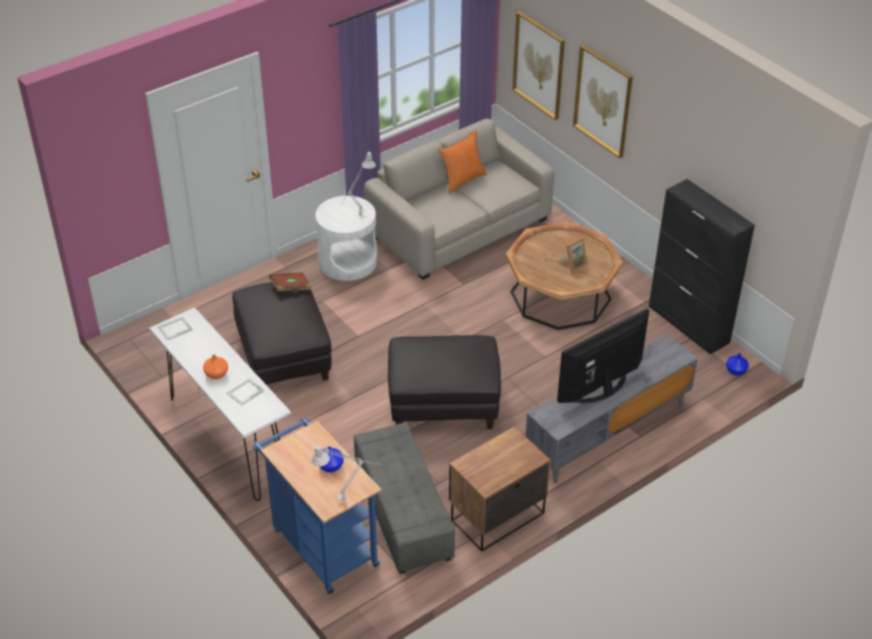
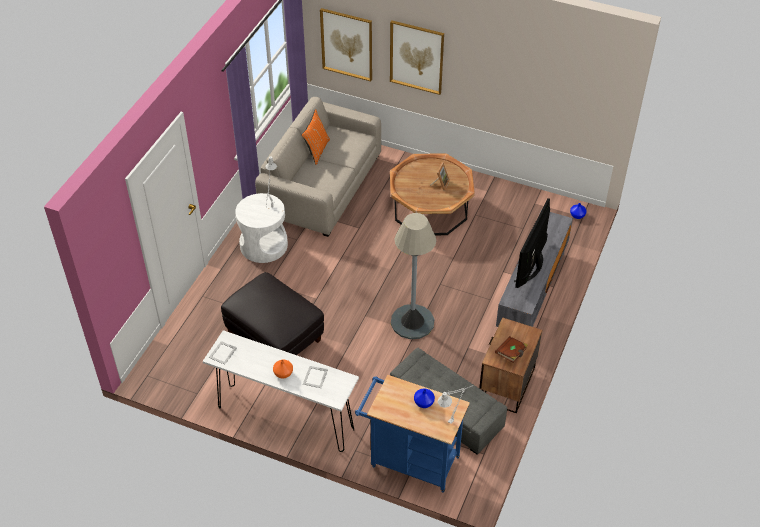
camera: 30 degrees left, 5 degrees up
brown book [269,272,312,293] -> brown book moved to [495,336,528,363]
black ottoman [388,335,501,429] -> grey floor lamp [391,213,436,339]
black cabinet [649,179,755,355] -> none

